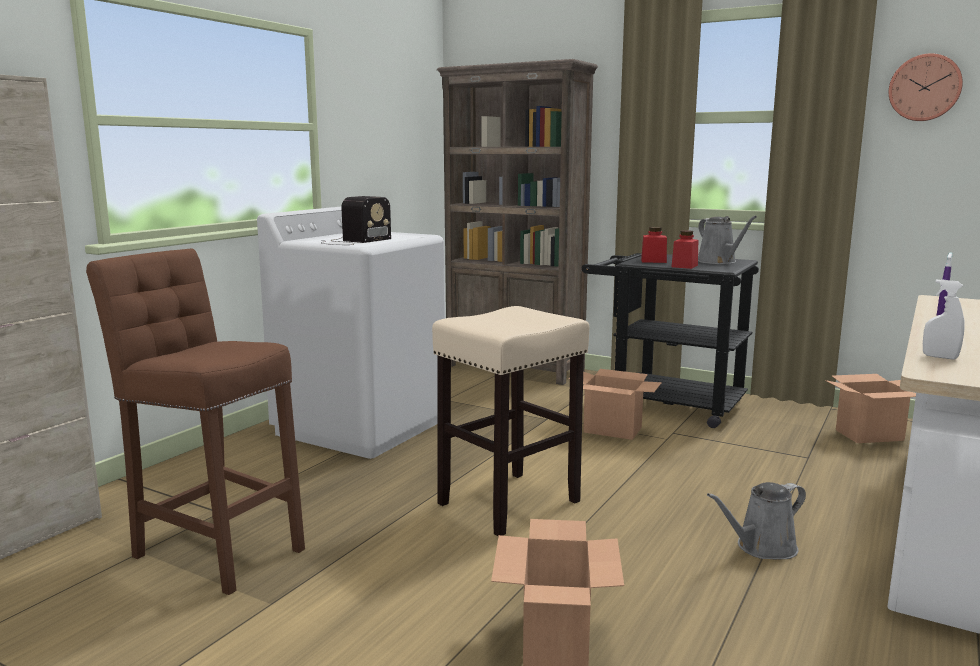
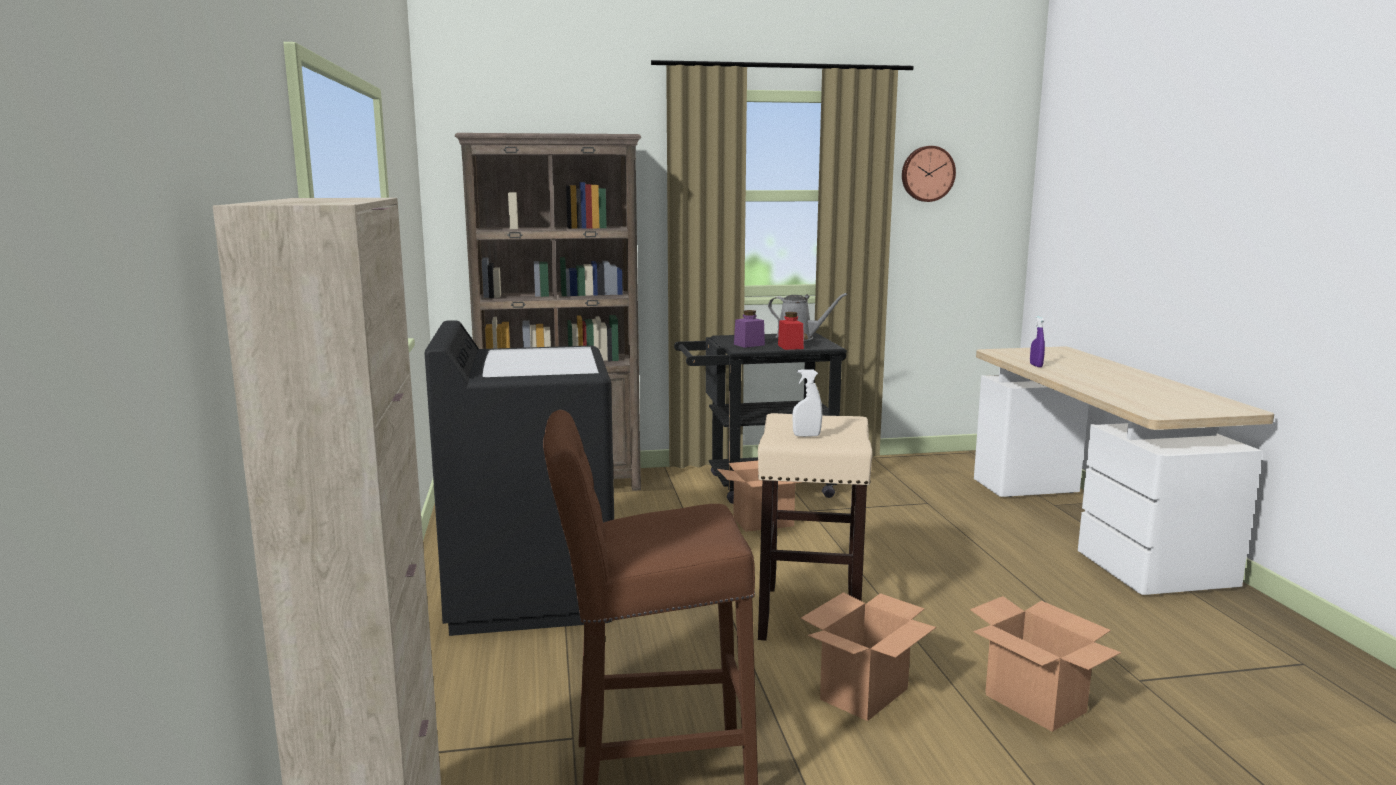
camera: 40 degrees left, 0 degrees up
white washing machine [257,206,445,459] -> black washing machine [424,320,614,636]
radio [321,196,391,245] -> none
red jar [641,227,667,263] -> purple jar [734,310,765,348]
grey watering can [707,482,806,559] -> none
cardboard box [825,374,916,443] -> cardboard box moved to [800,592,936,721]
white spray bottle [923,279,965,359] -> white spray bottle moved to [792,370,822,437]

